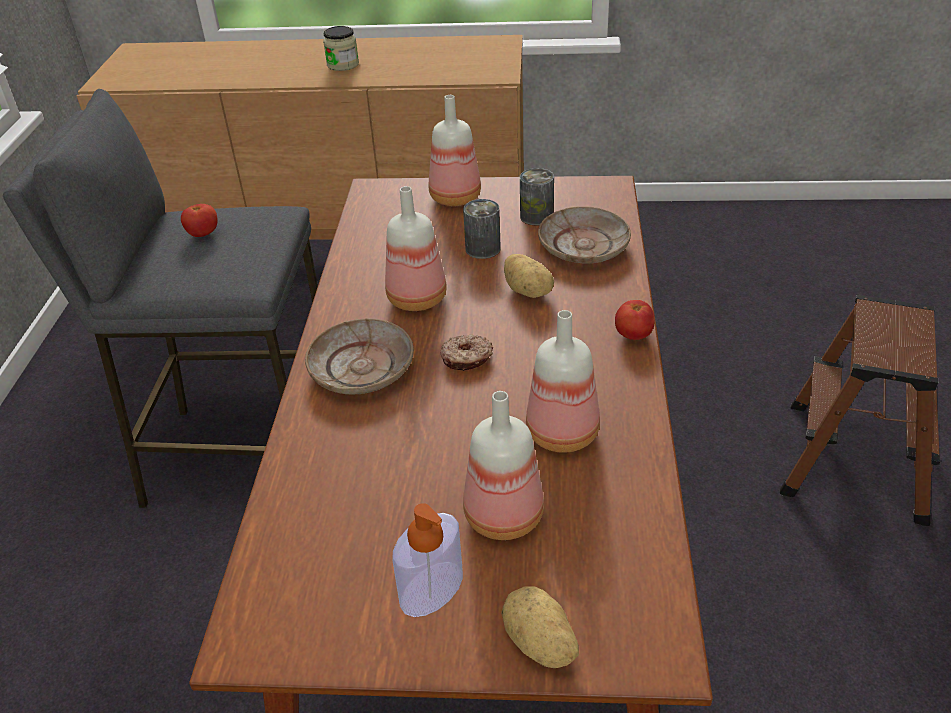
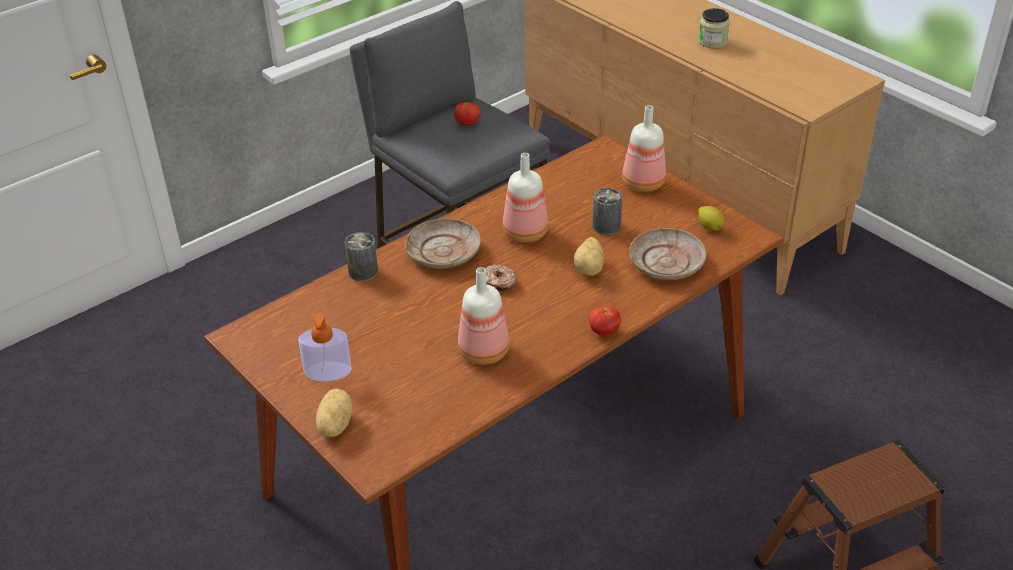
camera: 45 degrees right, 0 degrees up
bottle [463,391,544,540] -> none
can [520,168,554,225] -> can moved to [345,232,378,281]
none -> lemon [698,206,724,231]

